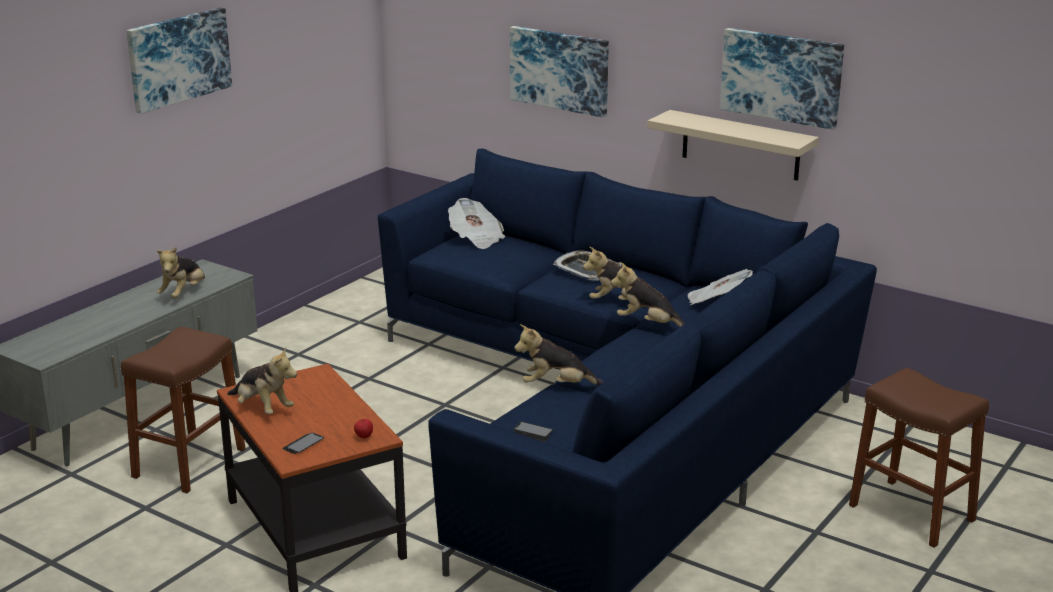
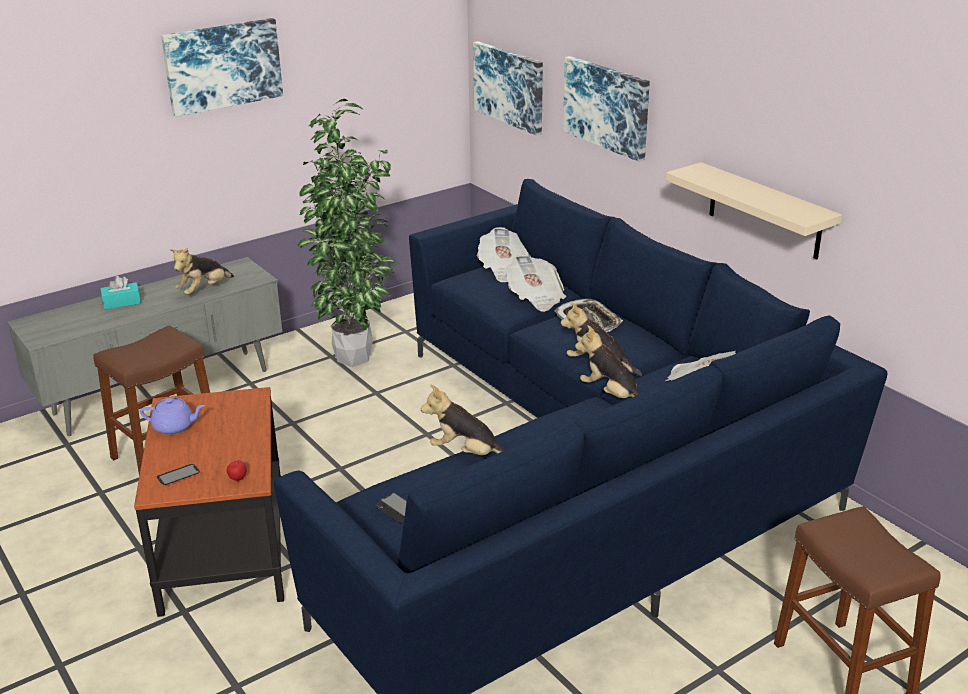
camera: 20 degrees right, 5 degrees up
plush toy [227,347,297,414] -> purple teapot [140,398,205,435]
picture [720,28,844,130] -> picture moved to [473,41,543,136]
none -> turquoise tissue box [100,276,141,309]
none -> potted plant [297,99,400,367]
none -> newspaper [505,255,566,312]

